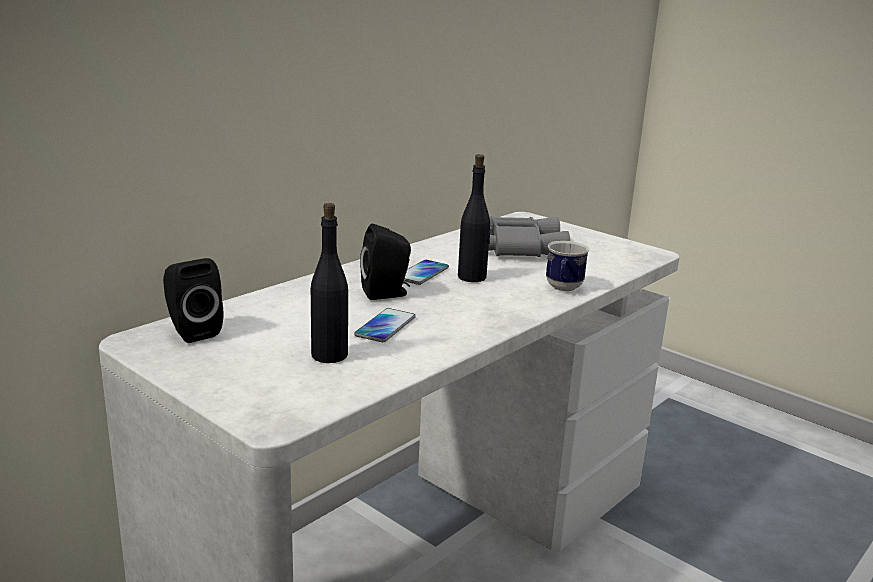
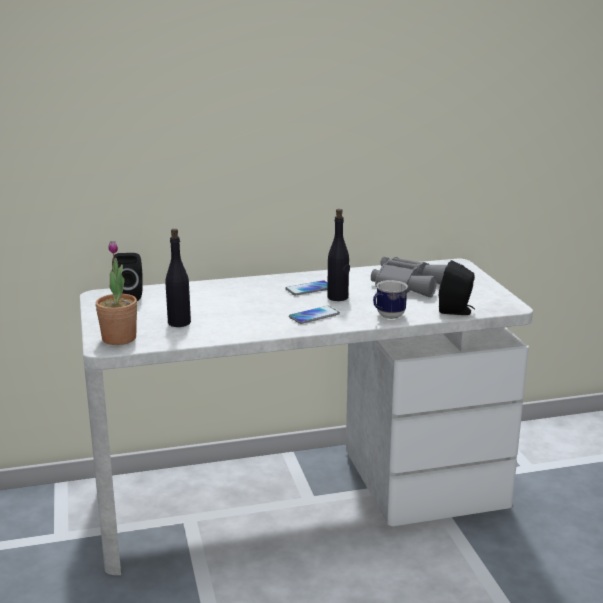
camera: 35 degrees right, 0 degrees up
phone [354,308,416,342] -> phone moved to [289,306,340,324]
black speaker [360,224,411,300] -> black speaker moved to [439,260,475,315]
none -> potted plant [95,241,137,345]

